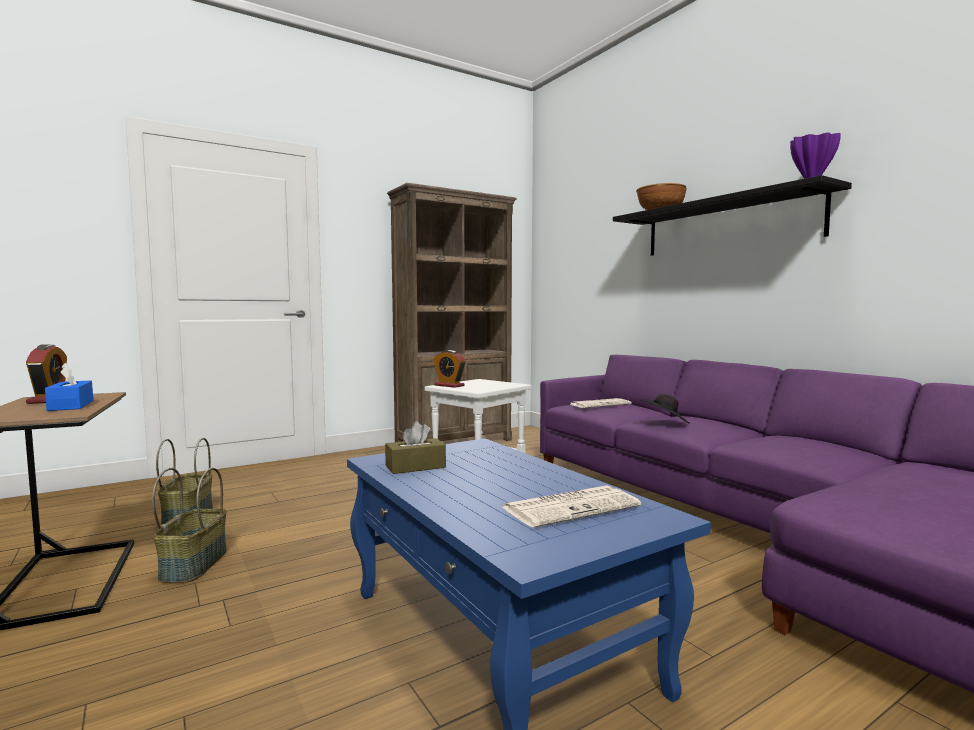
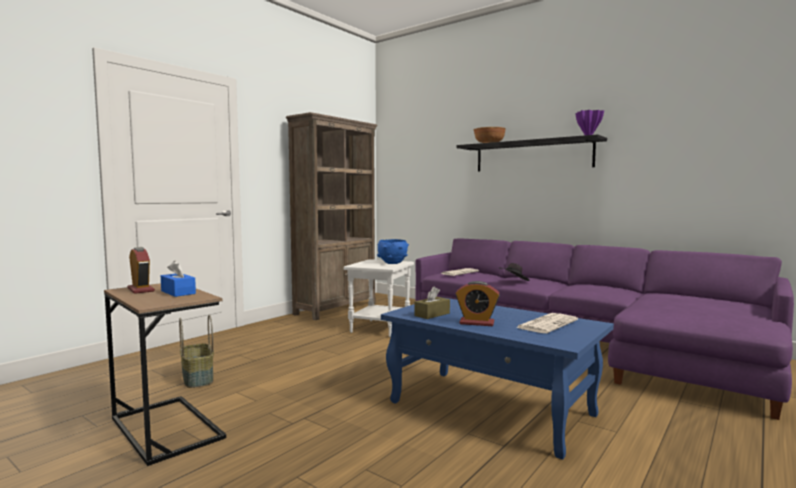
camera: 20 degrees left, 0 degrees up
basket [152,468,227,583] -> none
alarm clock [433,350,466,388] -> alarm clock moved to [455,281,500,326]
none -> blue bowl [377,239,409,264]

